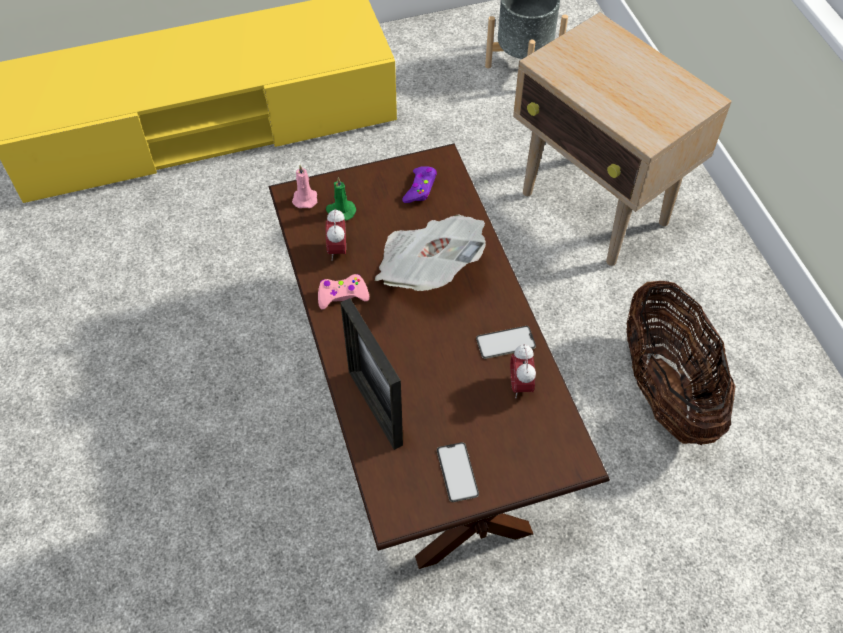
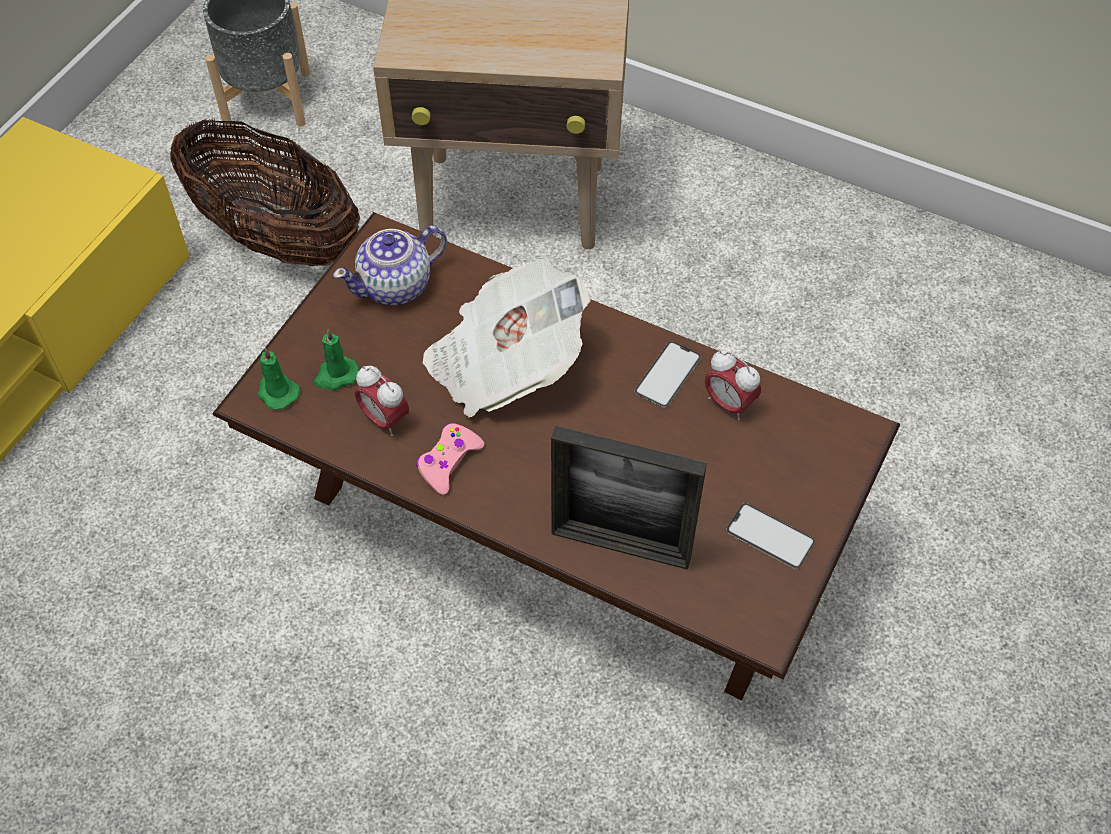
camera: 45 degrees left, 0 degrees up
pink candle [292,165,317,208] -> green candle [257,347,300,410]
purple game controller [402,166,437,203] -> teapot [333,225,447,305]
basket [626,281,736,445] -> basket moved to [170,119,360,266]

